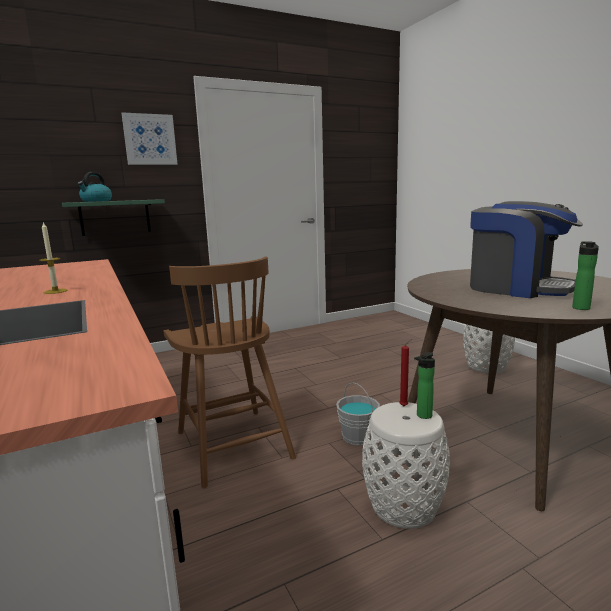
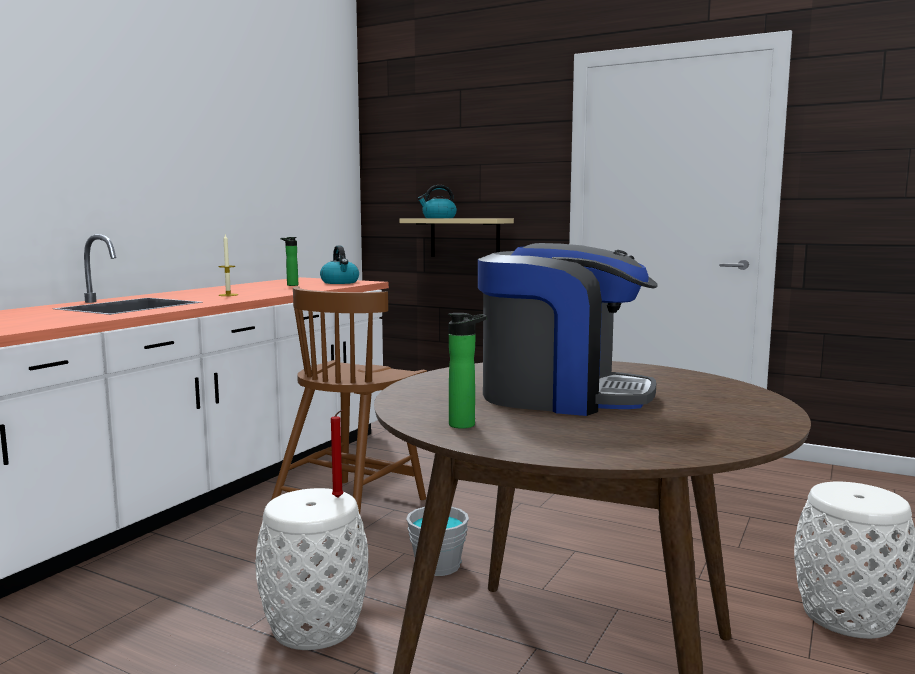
camera: 55 degrees right, 5 degrees down
green shelf [62,199,165,236] -> beige shelf [399,218,514,257]
picture [122,112,178,165] -> none
bottle [414,352,435,419] -> bottle moved to [281,237,298,286]
coffee machine [470,201,583,298] -> coffee machine turned 75 degrees counterclockwise [478,243,658,416]
none -> kettle [320,246,359,284]

